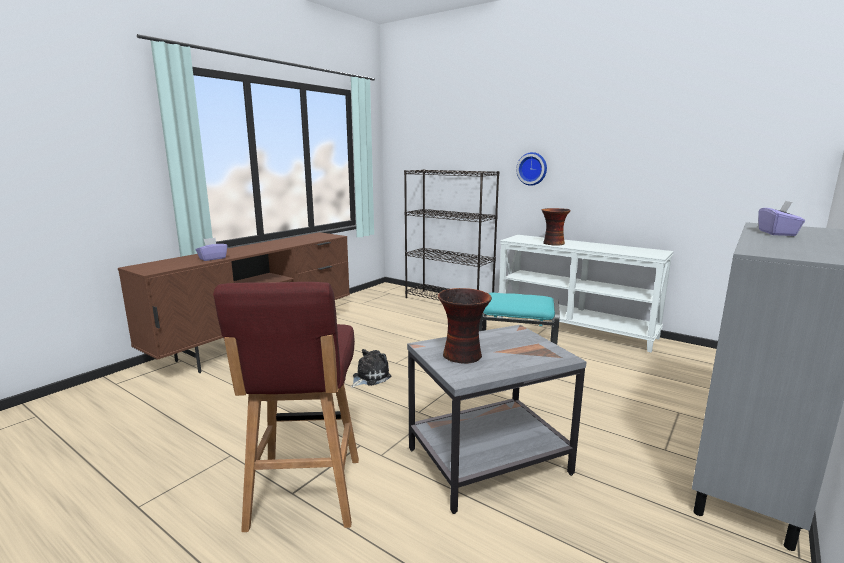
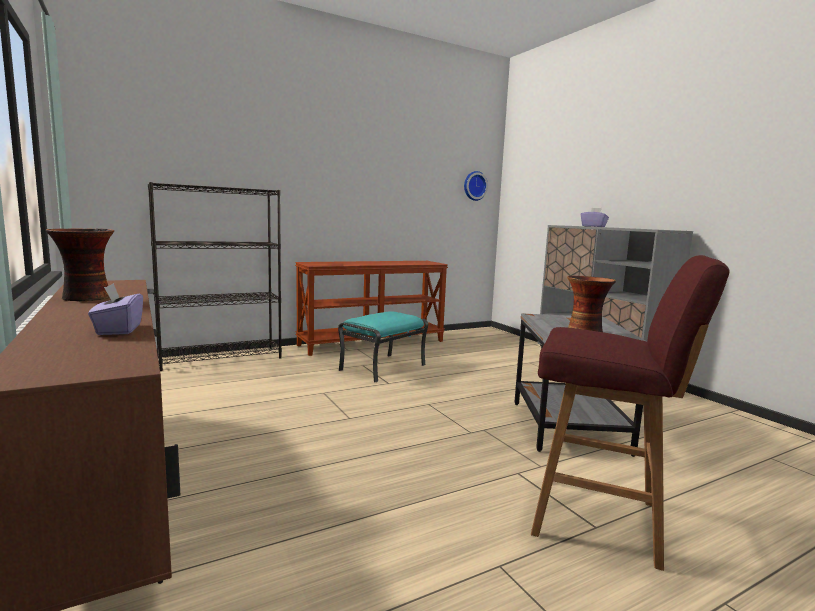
camera: 65 degrees left, 5 degrees down
plush toy [351,349,391,388] -> none
white console table [498,235,674,352] -> brown console table [295,261,448,356]
wall clock [516,152,547,186] -> wall clock moved to [464,171,488,201]
vase [542,208,571,245] -> vase moved to [46,228,114,301]

